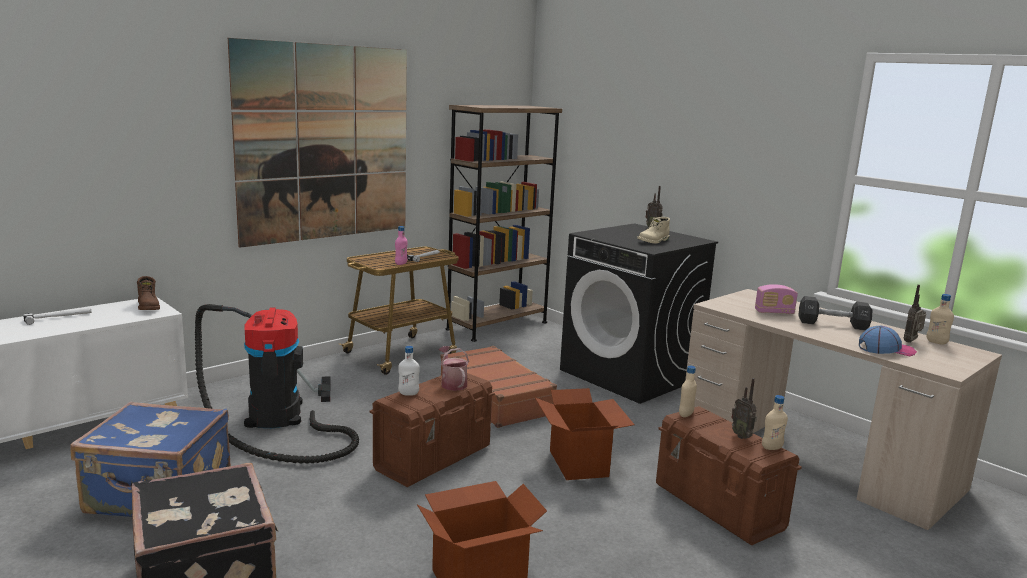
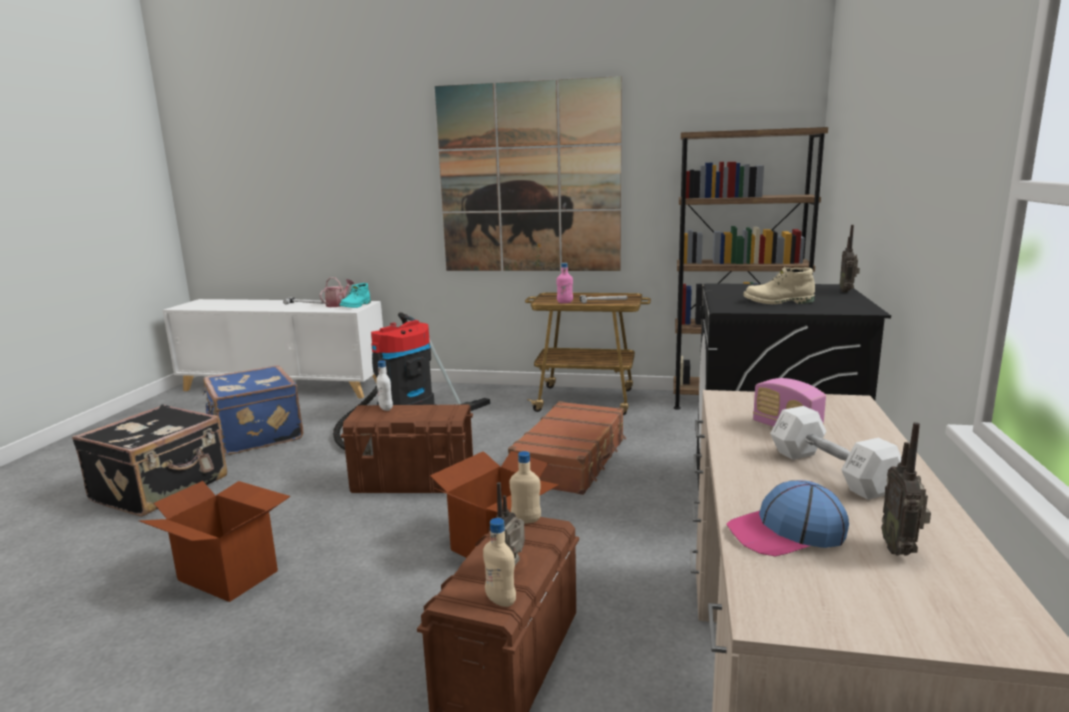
camera: 55 degrees right, 0 degrees up
brown boot [137,276,160,310] -> turquoise boot [339,283,371,308]
watering can [439,346,469,391] -> watering can moved to [320,277,354,307]
black dumbbell [798,296,872,330] -> white dumbbell [770,406,901,500]
cap [859,326,917,356] -> cap turned 120 degrees clockwise [727,480,849,557]
radio [904,285,926,343] -> radio turned 90 degrees counterclockwise [882,422,931,556]
beige bottle [926,294,954,345] -> none

